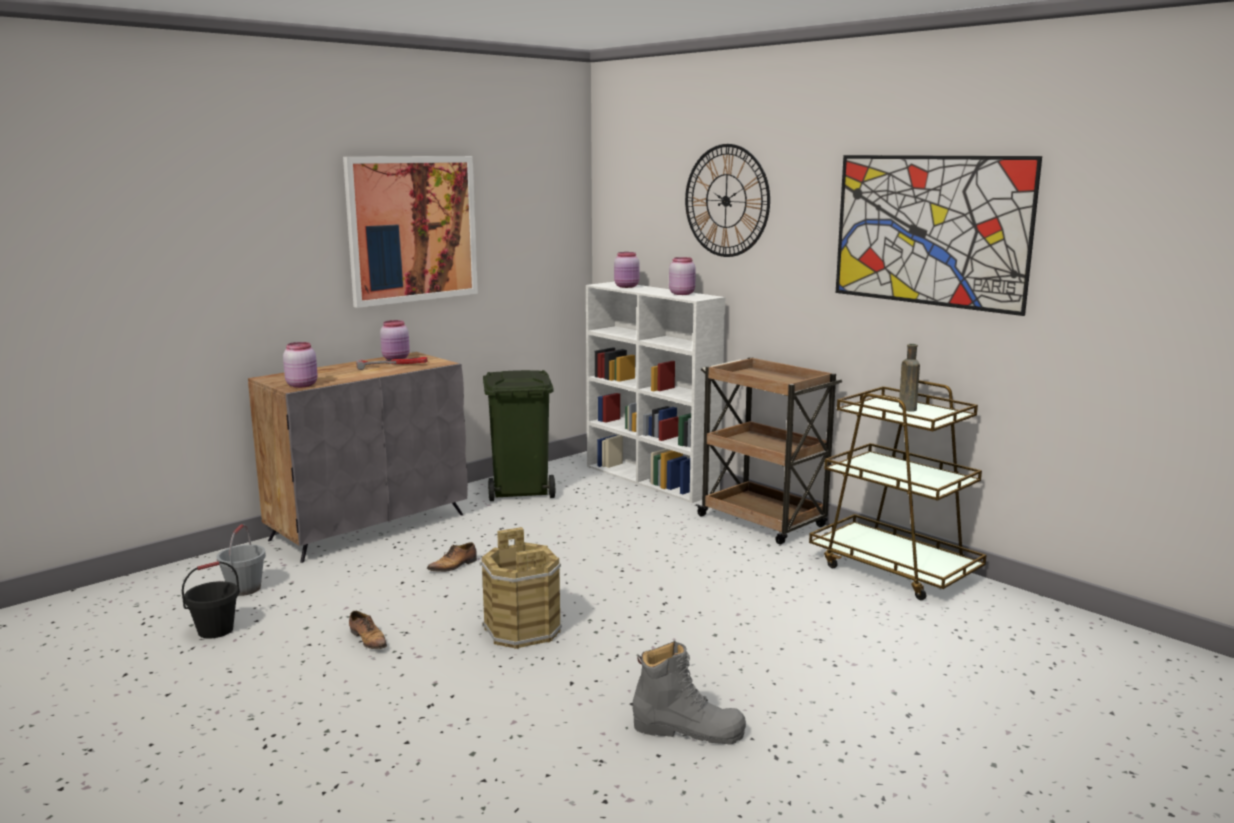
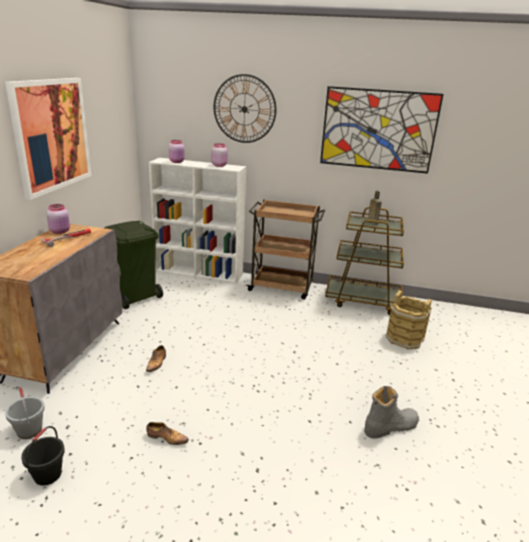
camera: 35 degrees left, 10 degrees up
pink jar [283,342,318,388] -> none
brown bucket [479,527,562,649] -> brown bucket moved to [386,290,432,350]

